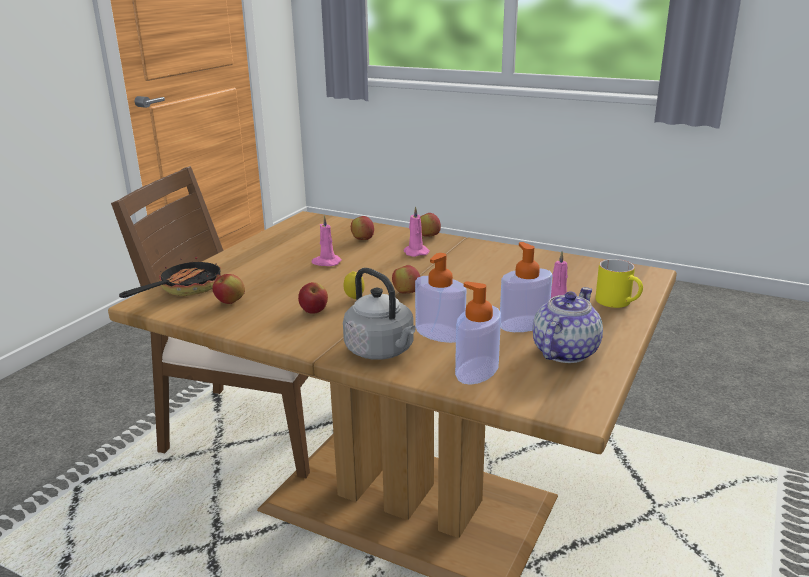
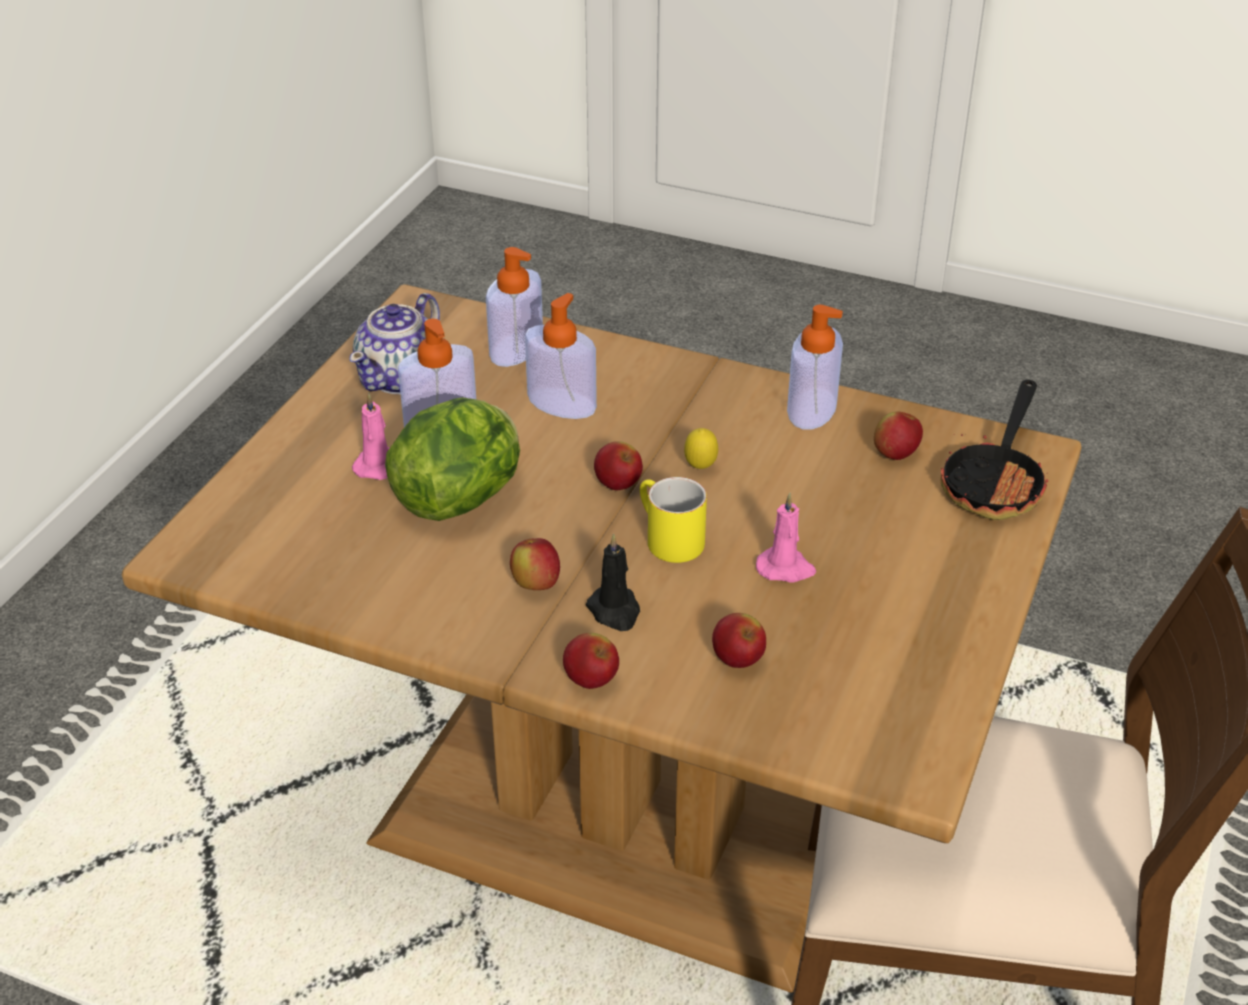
camera: 175 degrees right, 15 degrees up
apple [298,282,328,314] -> apple moved to [510,538,560,590]
grey kettle [343,268,416,360] -> none
pink candle [404,206,430,257] -> black candle [586,533,640,631]
yellow mug [595,259,643,308] -> yellow mug moved to [640,477,707,563]
none -> lettuce [385,398,520,521]
none -> soap dispenser [787,305,843,430]

